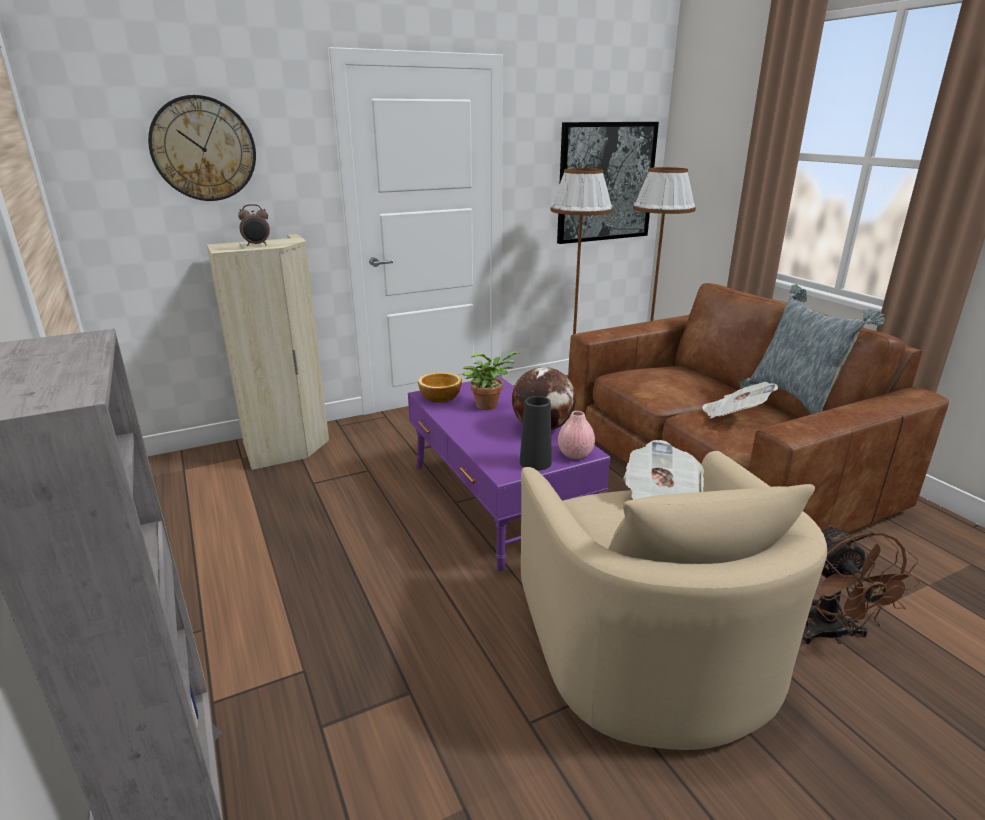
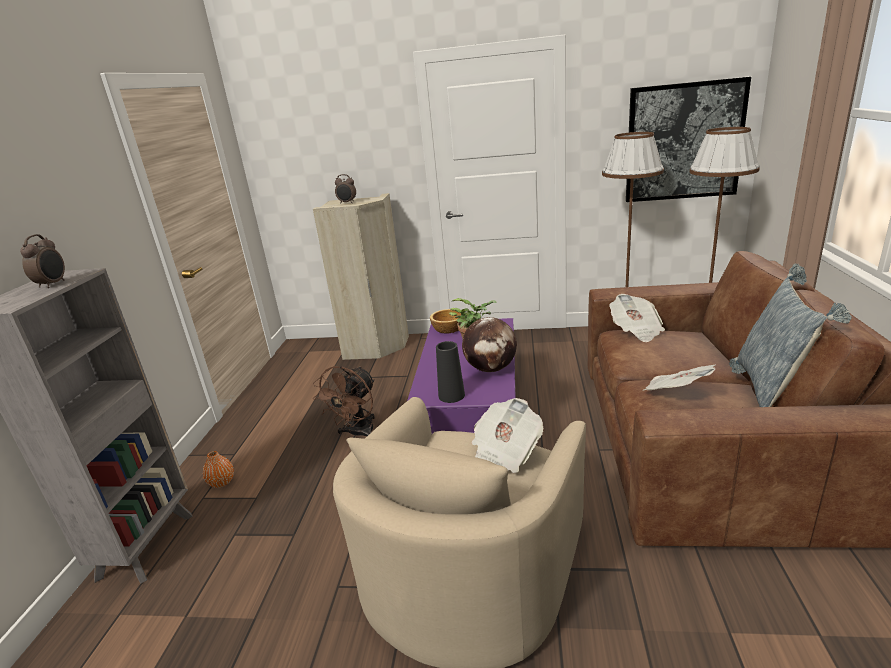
camera: 35 degrees right, 0 degrees up
wall clock [148,95,256,201] -> none
pink vase [558,411,595,459] -> none
brown fan [802,525,921,644] -> brown fan moved to [313,366,375,438]
none -> alarm clock [20,234,65,288]
none -> orange vase [203,451,234,488]
none -> newspaper [609,294,665,342]

